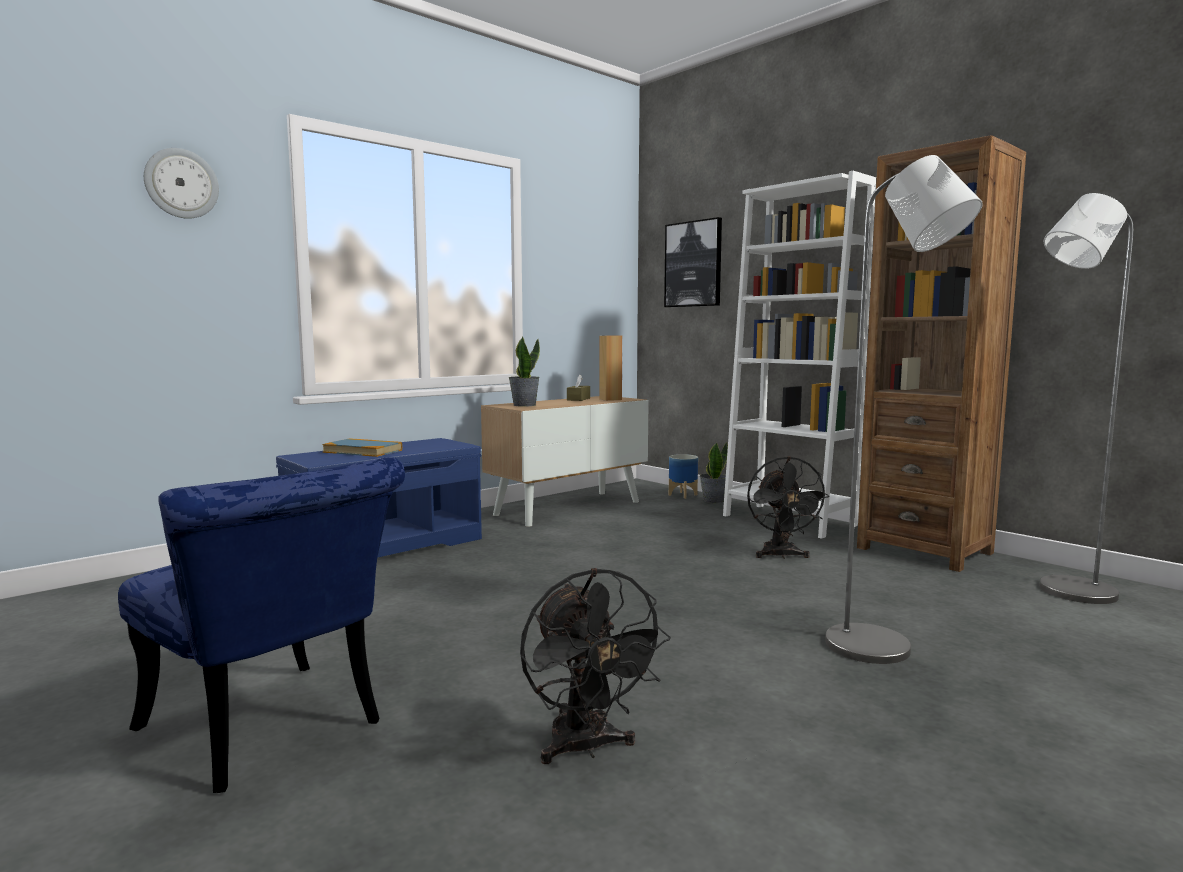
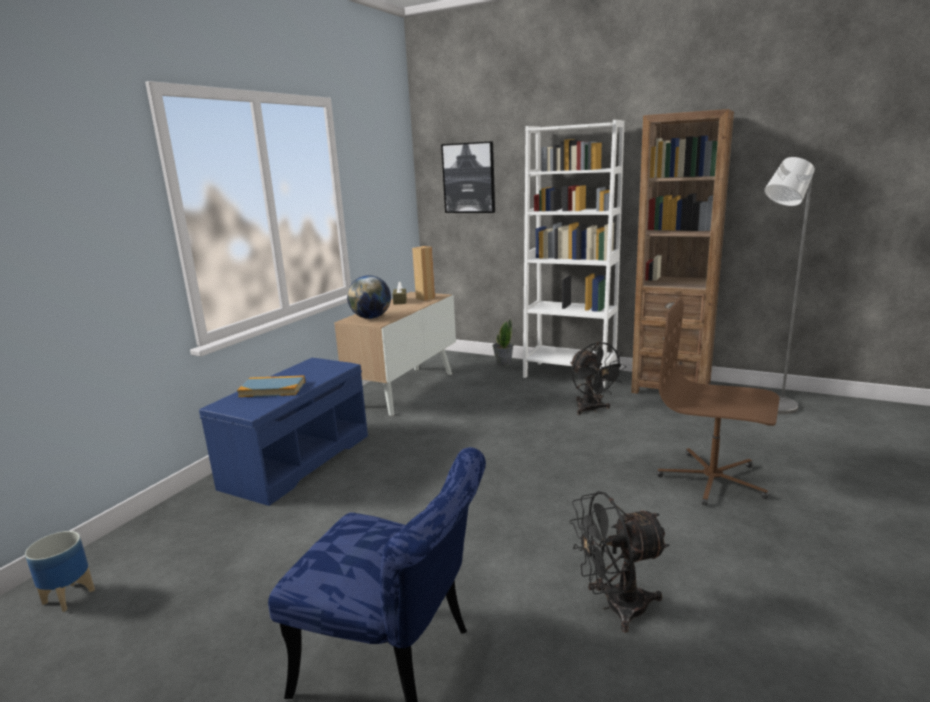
camera: 20 degrees left, 10 degrees up
wall clock [144,148,219,219] -> none
potted plant [508,336,540,407] -> globe [347,275,391,319]
black fan [520,568,671,764] -> black fan turned 120 degrees clockwise [569,491,669,633]
planter [669,454,698,499] -> planter moved to [25,531,95,612]
grey floor lamp [825,155,983,664] -> brown office chair [657,298,780,506]

